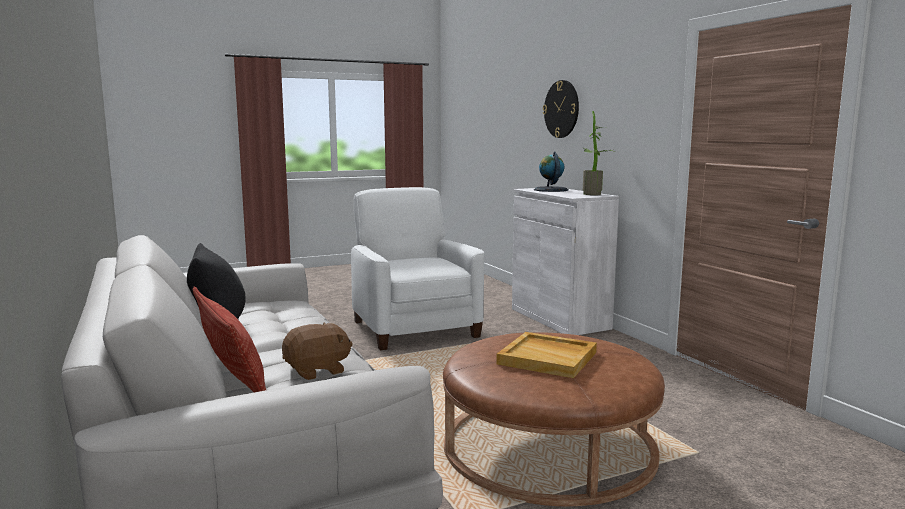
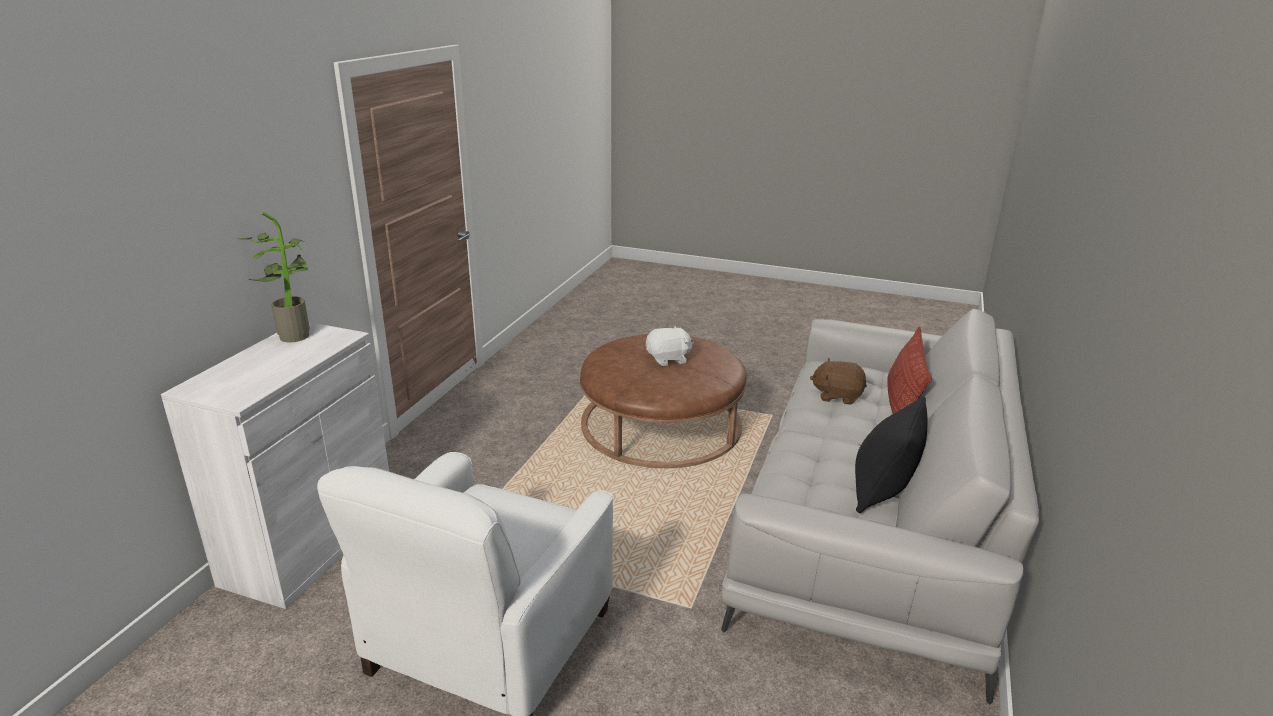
camera: 135 degrees left, 15 degrees up
beige tray [496,332,597,378] -> white plush toy [646,326,694,366]
globe [534,152,569,192] -> none
wall clock [543,80,579,138] -> none

